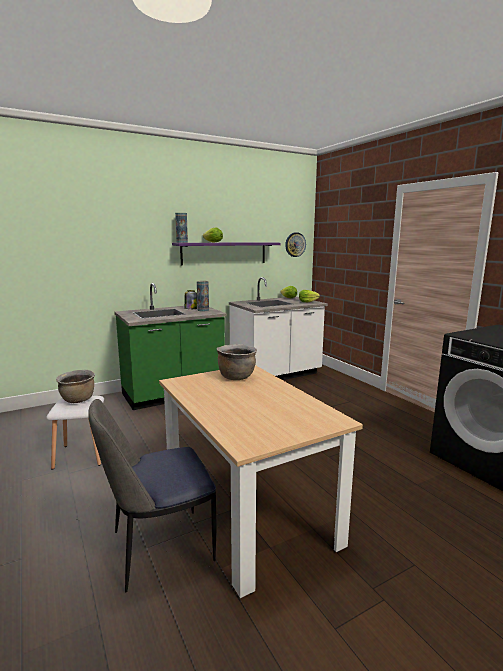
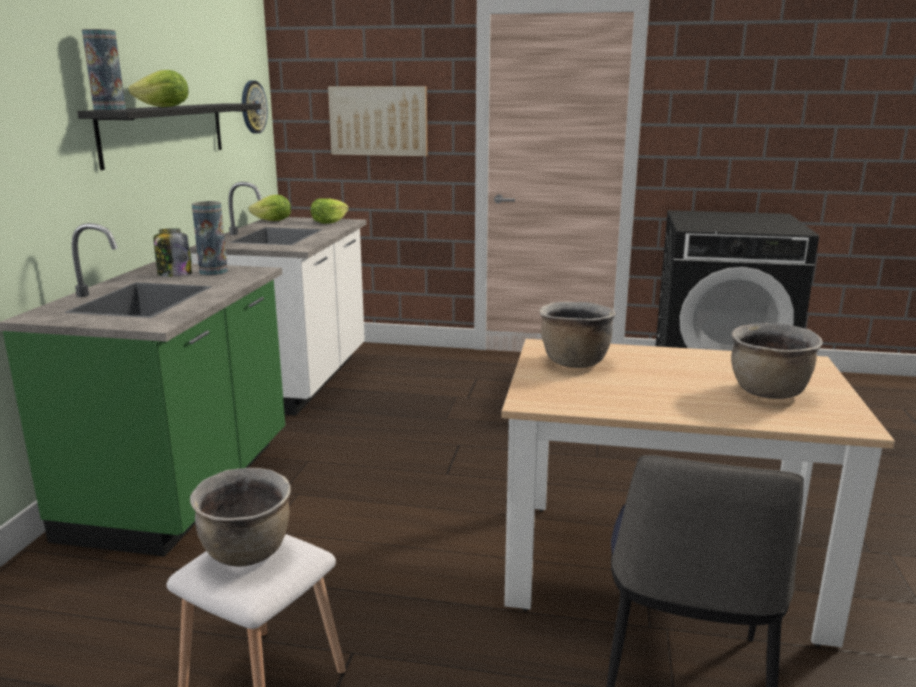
camera: 50 degrees left, 5 degrees up
purple shelf [172,242,280,265] -> black shelf [77,103,261,170]
none -> picture [328,86,428,156]
none -> brown cooking pot [731,323,823,399]

